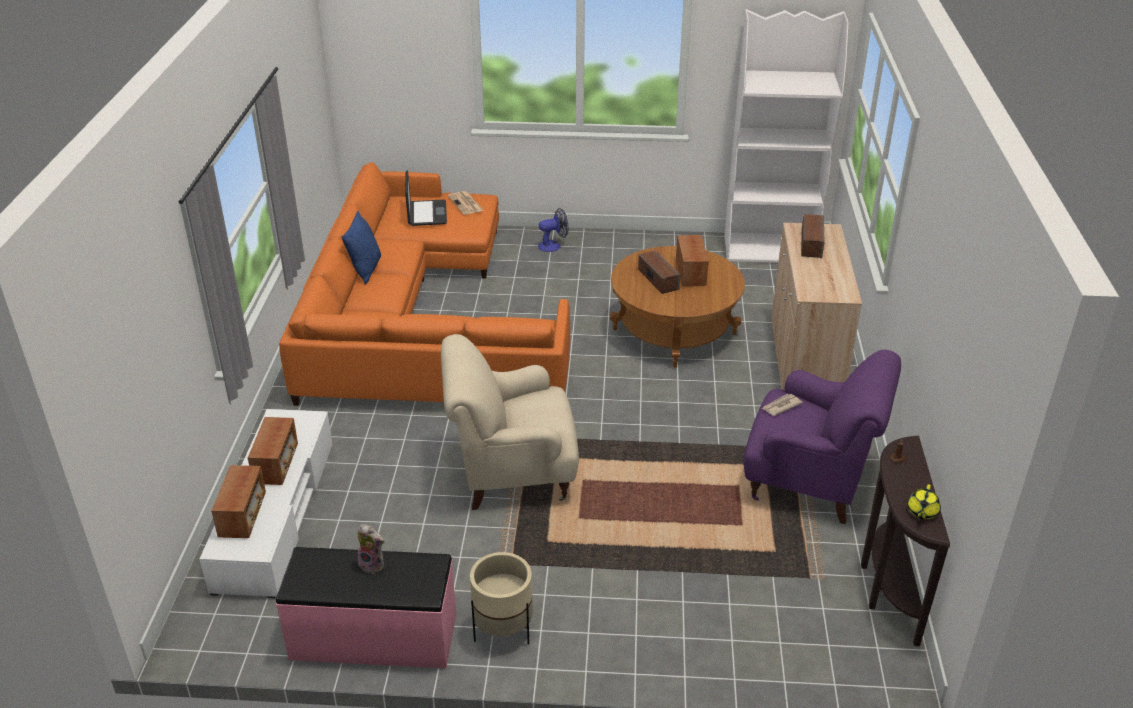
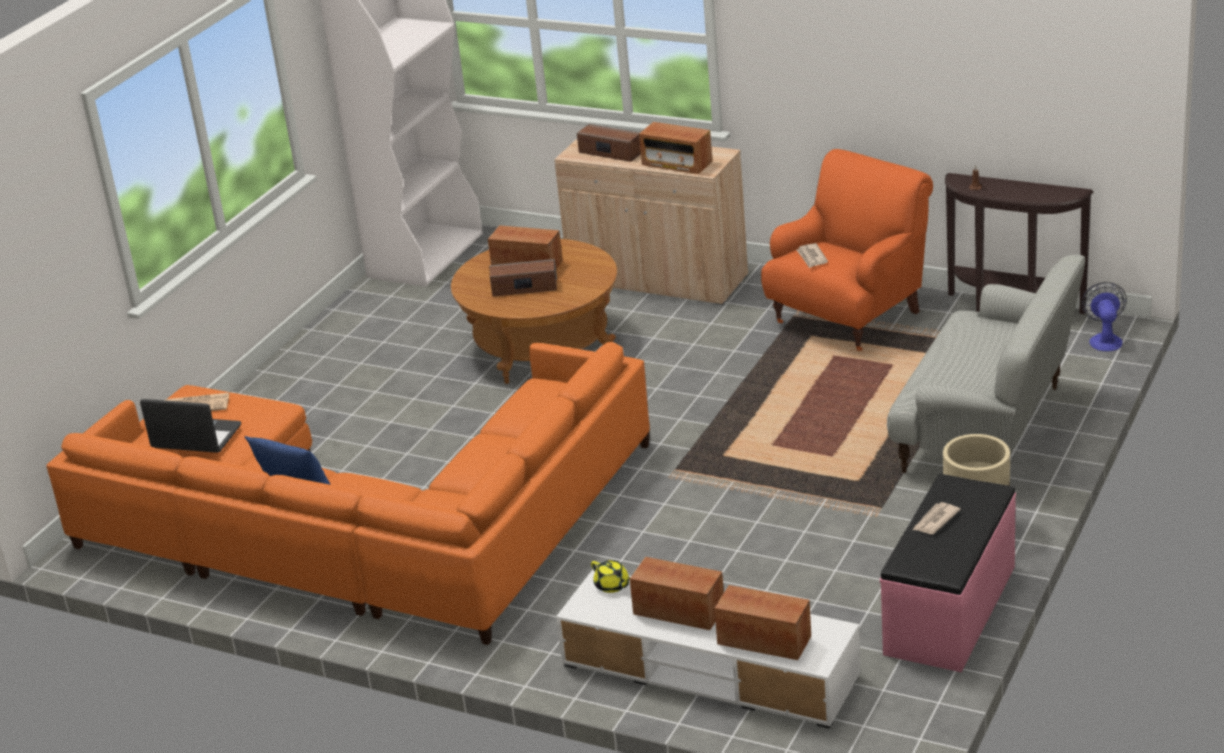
camera: 65 degrees left, 5 degrees down
plush toy [357,524,384,574] -> newspaper [913,502,961,534]
beige armchair [441,334,579,510] -> none
fan [538,208,569,252] -> fan moved to [1081,282,1127,351]
purple armchair [744,350,901,524] -> orange armchair [761,149,933,351]
yellow teapot [907,484,941,519] -> yellow teapot moved to [591,560,630,593]
none -> radio [639,122,712,174]
none -> sofa [887,255,1085,473]

